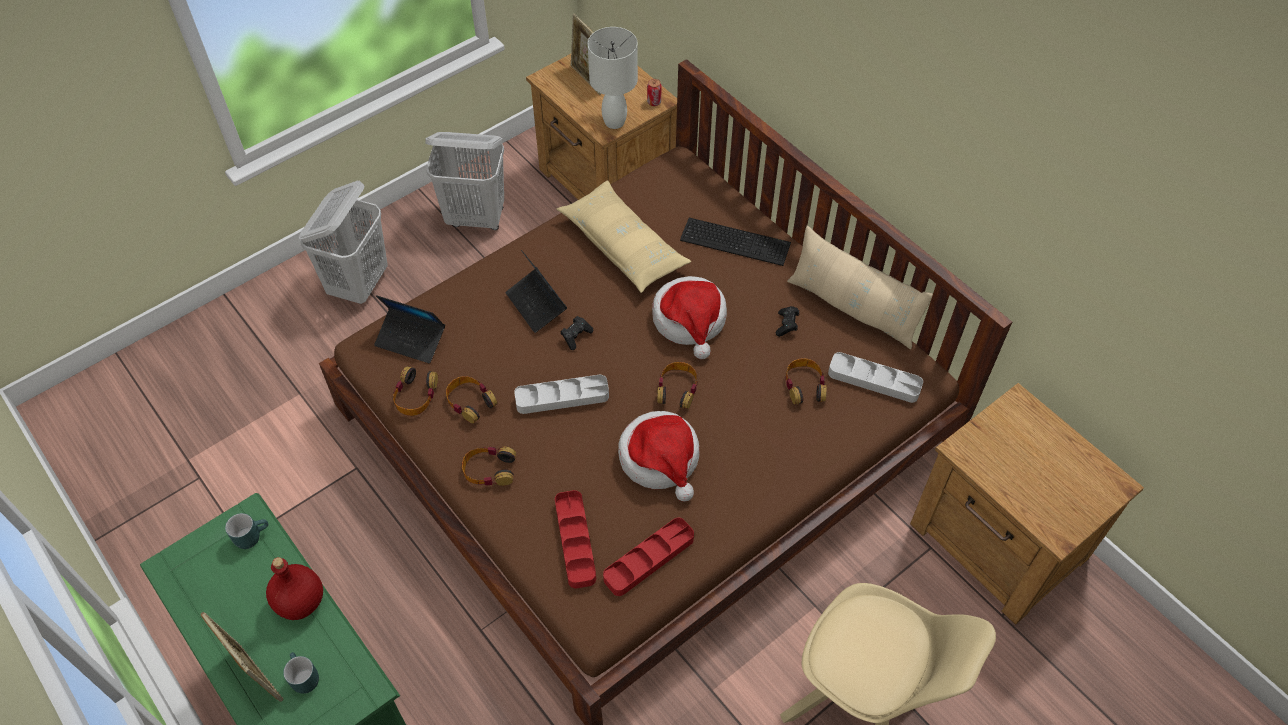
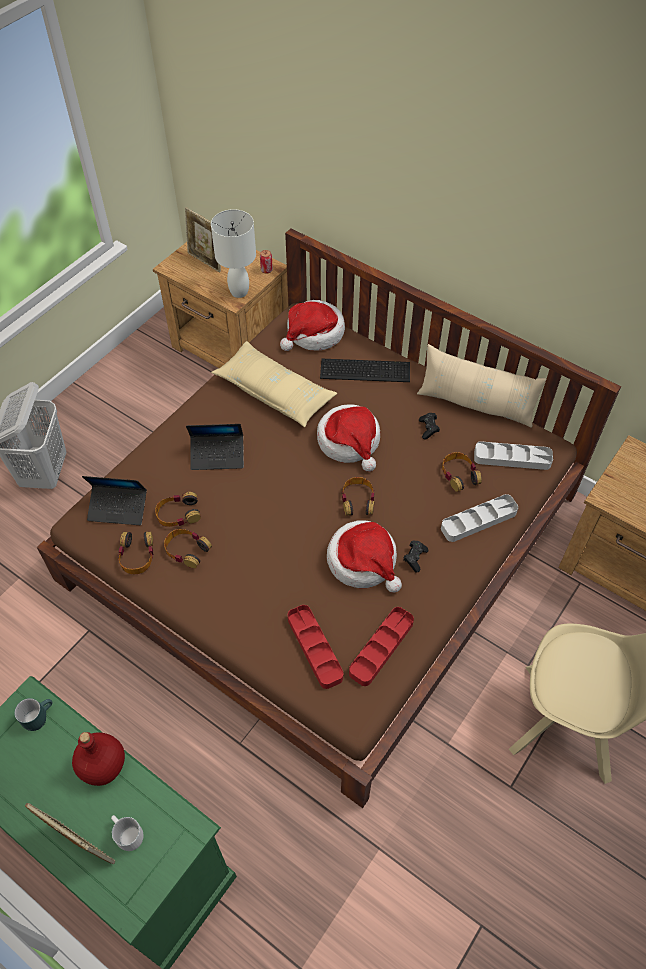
camera: 15 degrees left, 0 degrees up
turquoise mug [283,652,319,694] -> white mug [111,815,143,851]
white laundry basket [425,132,504,230] -> none
headphones [462,447,516,486] -> headphones moved to [155,492,201,527]
laptop [505,250,567,333] -> laptop turned 45 degrees counterclockwise [186,424,244,470]
grey tray [514,375,609,414] -> grey tray moved to [441,494,518,542]
black game controller [560,316,593,350] -> black game controller moved to [403,540,428,573]
none -> hat [280,300,345,351]

